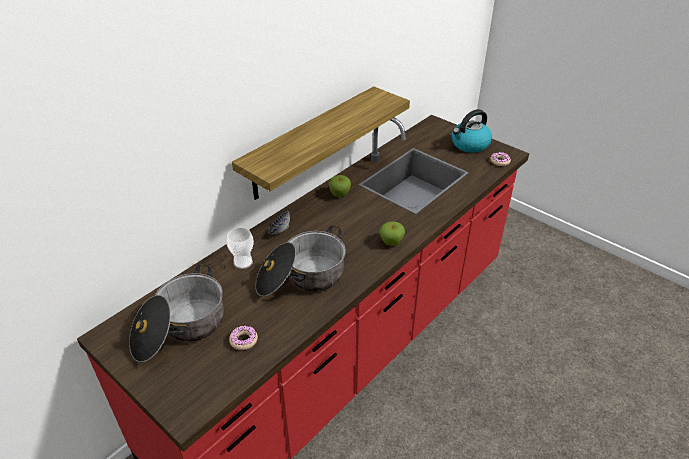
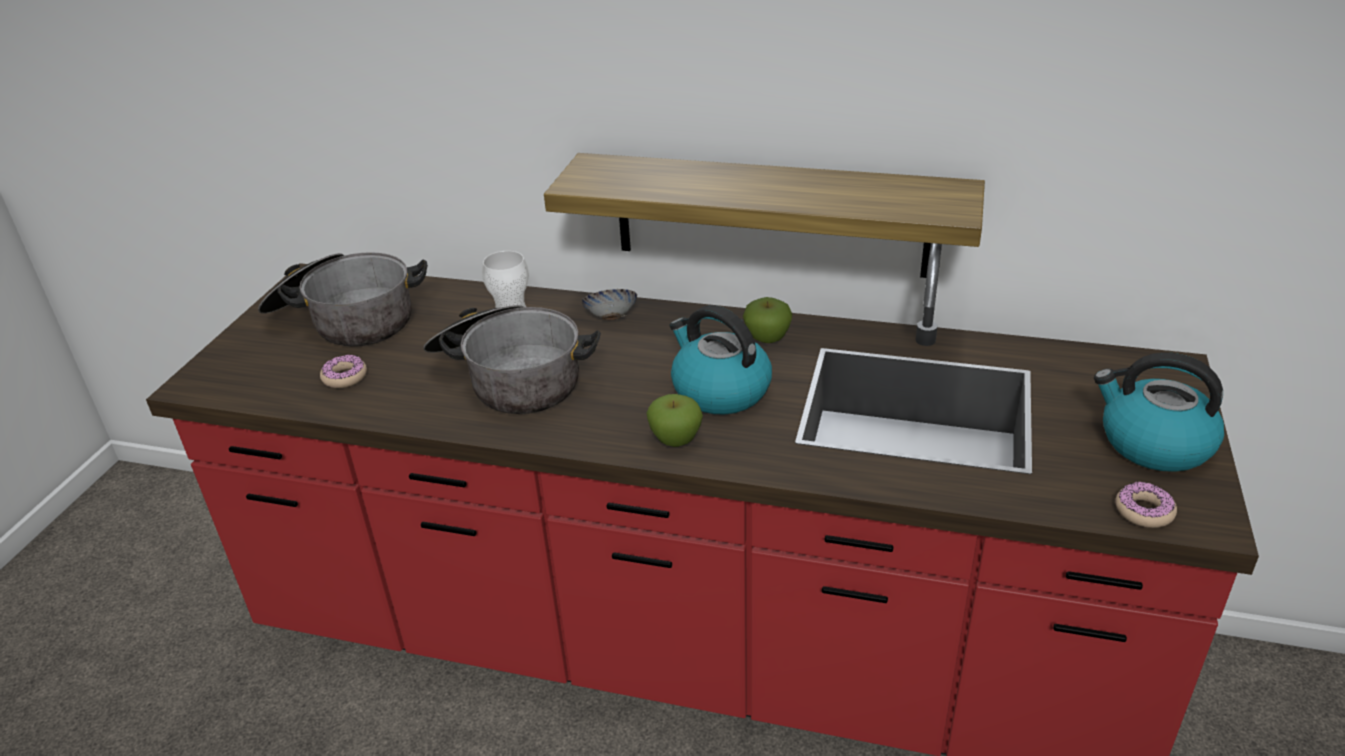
camera: 65 degrees right, 5 degrees down
none -> kettle [669,305,772,414]

